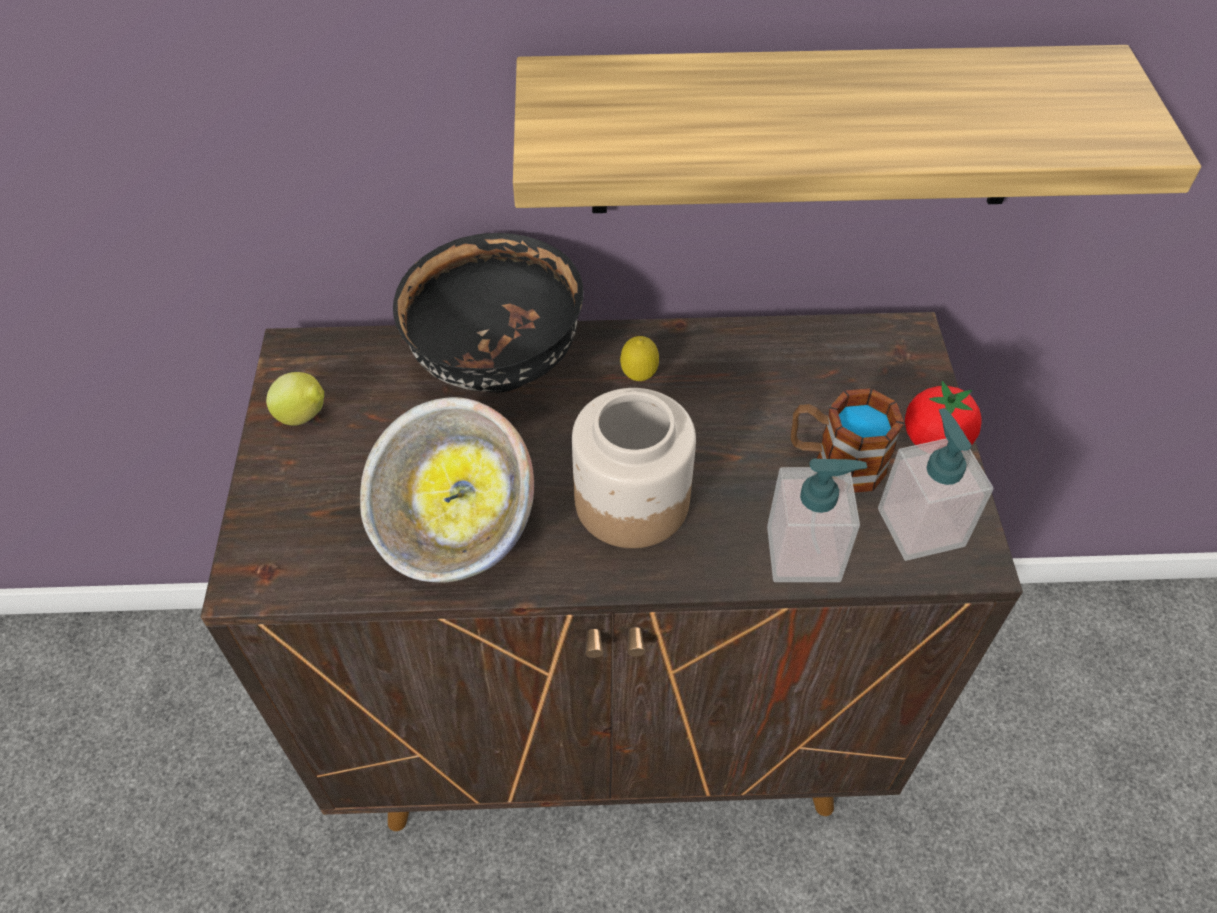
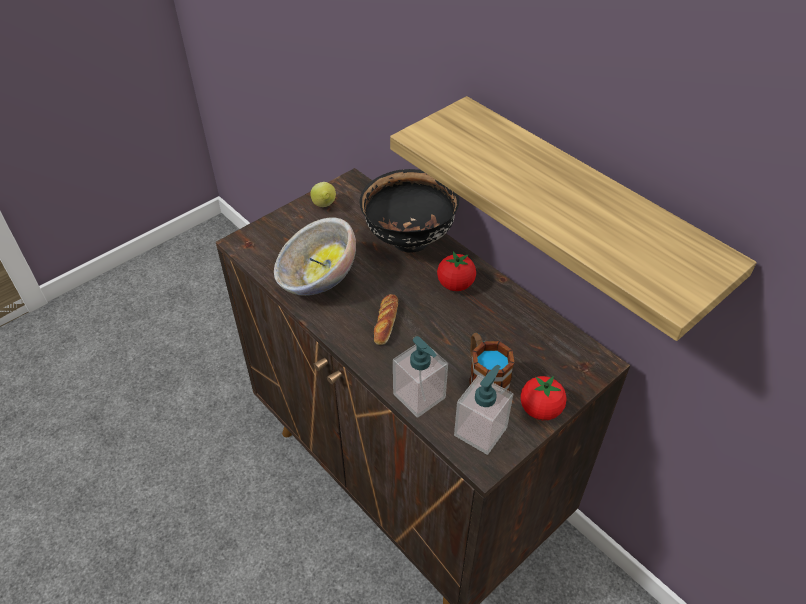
camera: 50 degrees right, 5 degrees down
jar [572,388,696,548] -> bread [374,294,398,345]
lemon [620,336,659,381] -> tomato [437,251,476,291]

